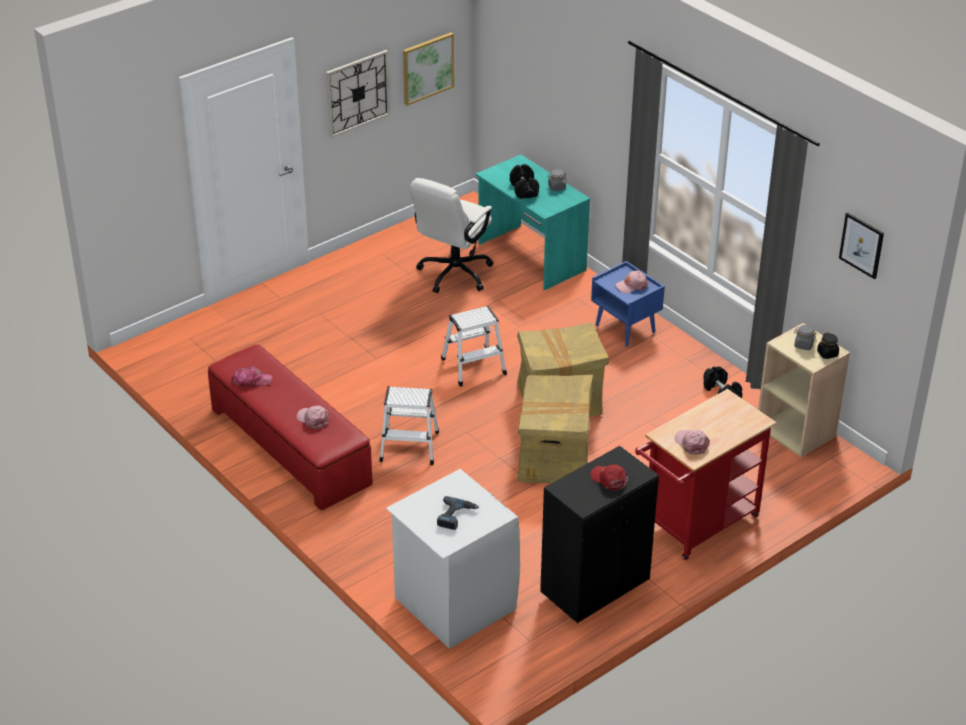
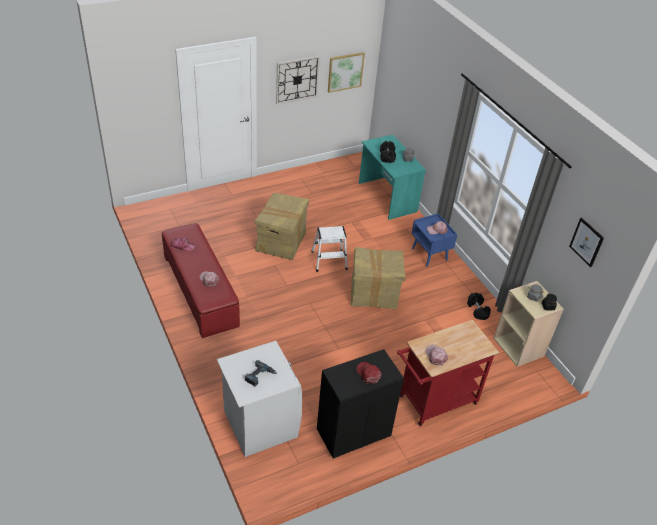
camera: 10 degrees right, 5 degrees up
white step ladder [379,386,439,465] -> none
white office chair [410,178,494,293] -> none
cardboard box [517,375,593,483] -> cardboard box moved to [255,193,310,260]

